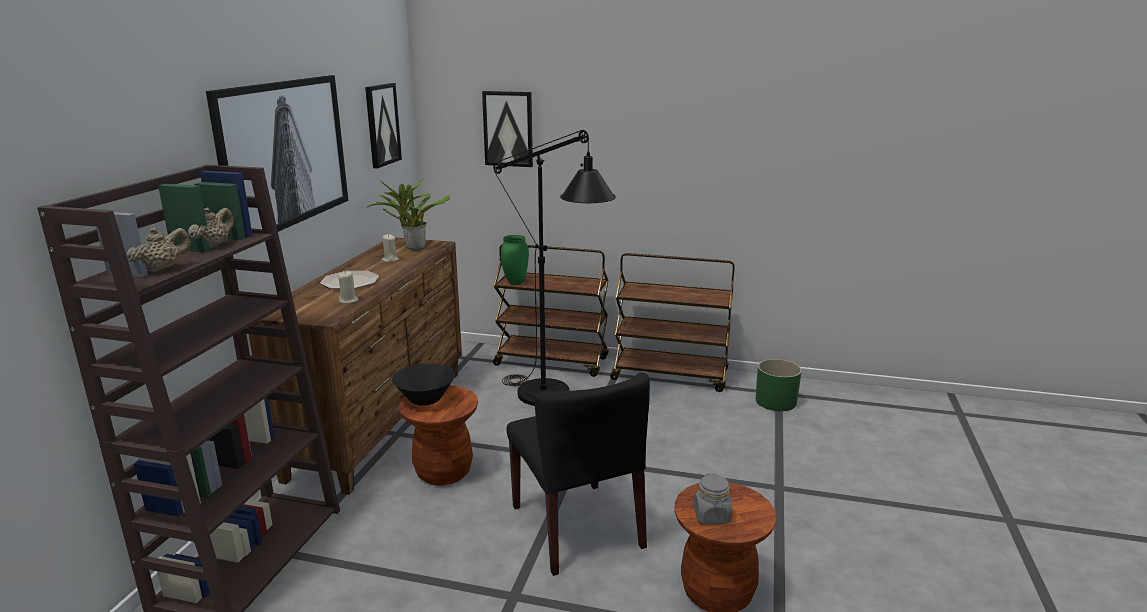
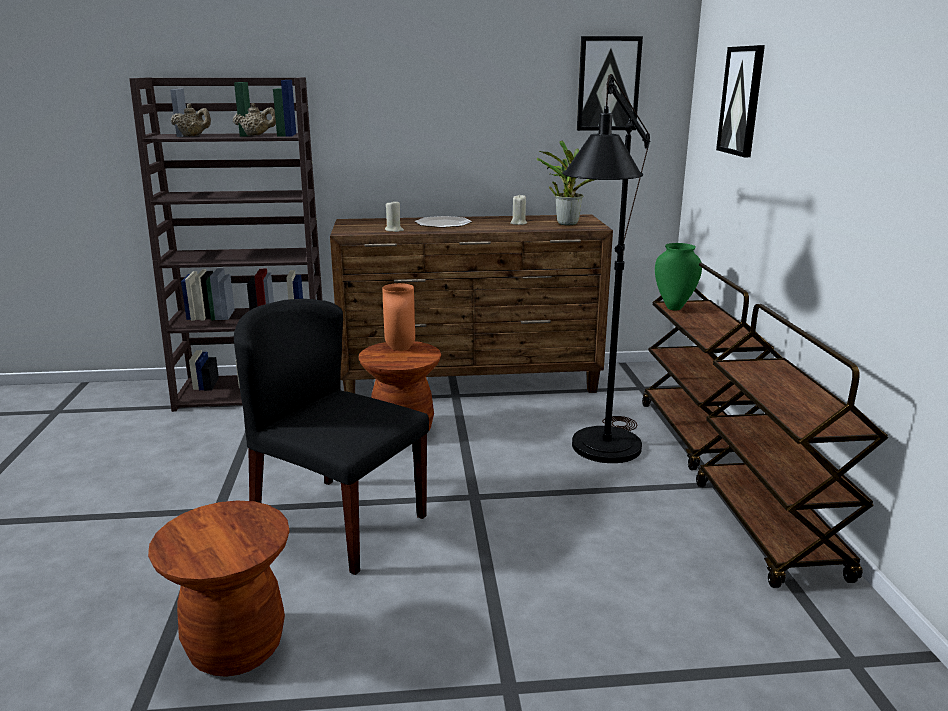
camera: 70 degrees right, 0 degrees up
picture [206,75,348,232] -> none
black bowl [392,363,455,406] -> orange vase [382,283,415,351]
black chair [507,372,650,576] -> black chair turned 75 degrees clockwise [234,299,429,575]
grey jar [694,473,732,525] -> none
green planter [756,359,802,411] -> none

